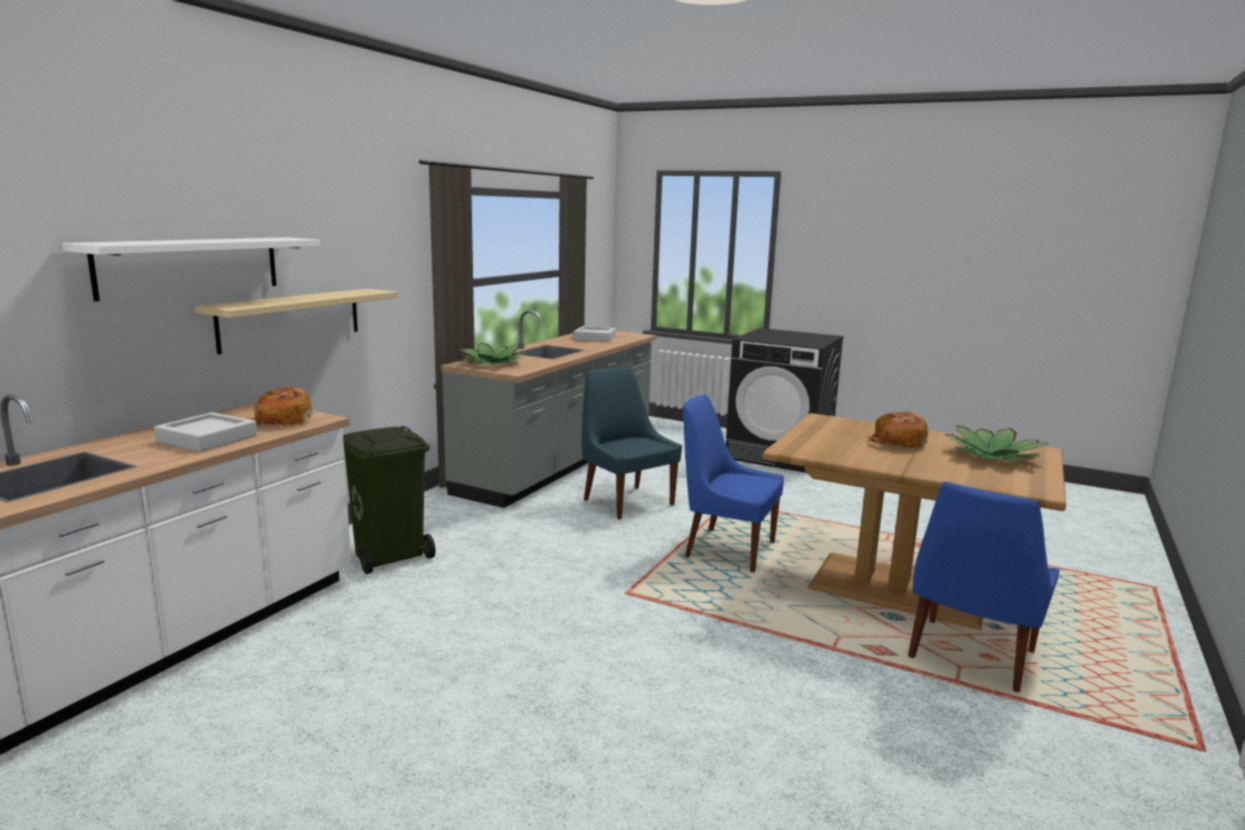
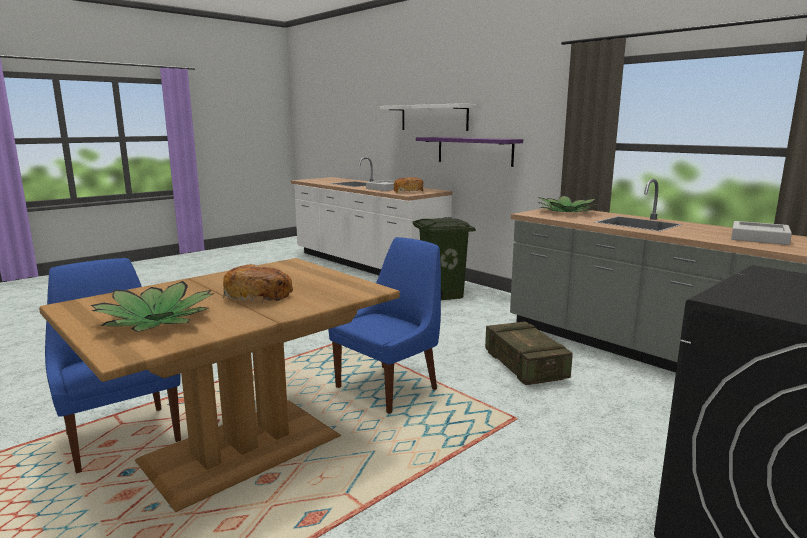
camera: 110 degrees right, 0 degrees up
beige shelf [195,289,398,354] -> purple shelf [416,137,523,167]
blue chair [582,367,682,519] -> crate [485,321,573,385]

